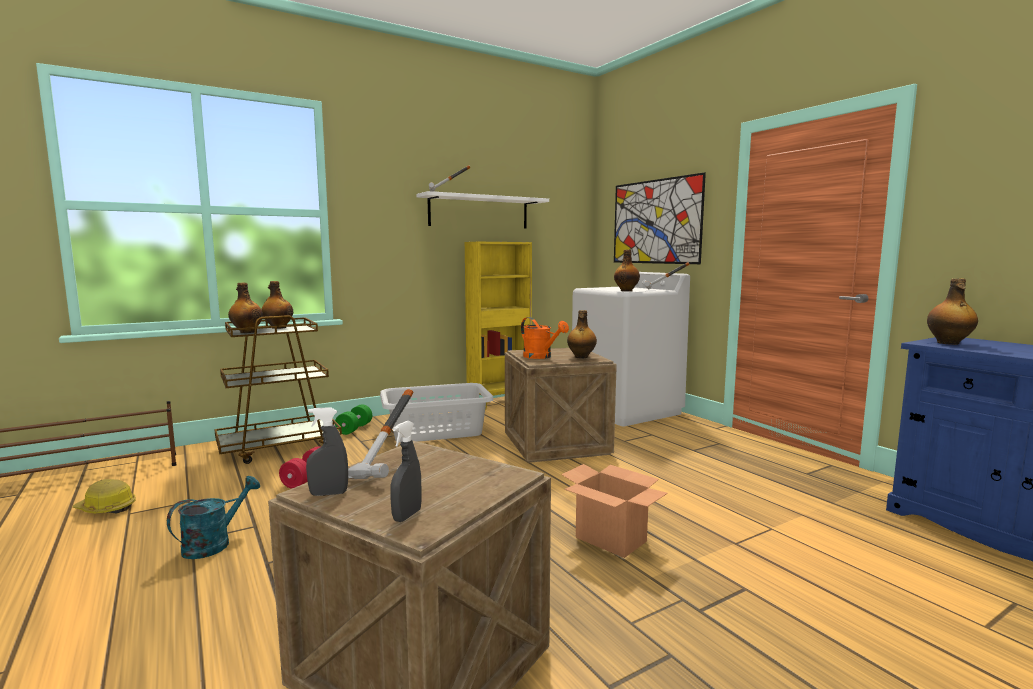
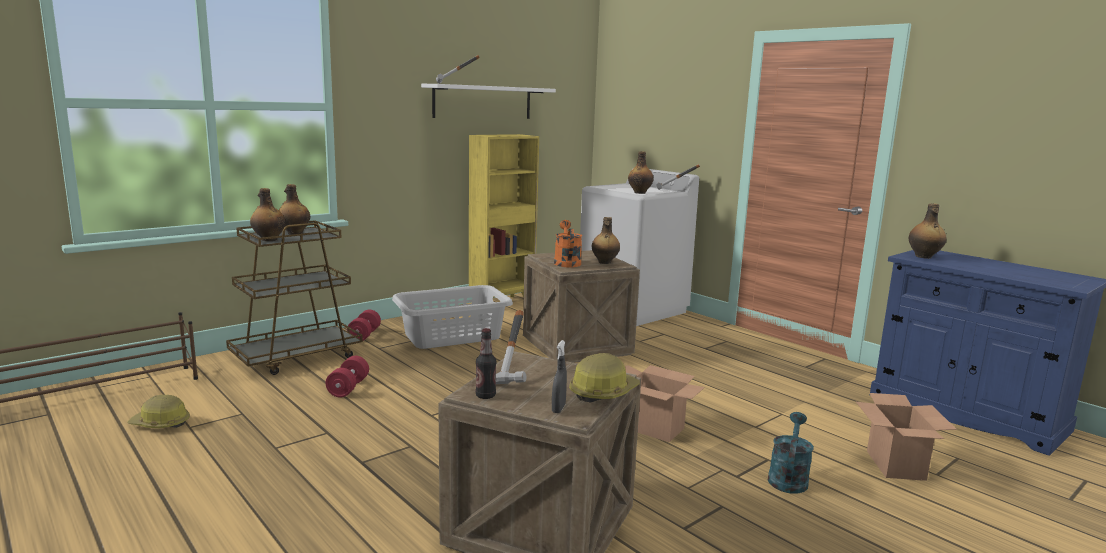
camera: 10 degrees left, 5 degrees up
turquoise watering can [167,476,260,559] -> turquoise watering can moved to [768,412,814,494]
grey spray bottle [306,407,348,496] -> bottle [476,328,496,399]
green dumbbell [335,404,372,435] -> red dumbbell [347,309,381,341]
orange watering can [521,317,569,359] -> orange watering can turned 135 degrees counterclockwise [554,220,582,267]
picture [614,172,706,264] -> none
none -> hard hat [569,353,640,403]
none -> cardboard box [856,393,957,481]

